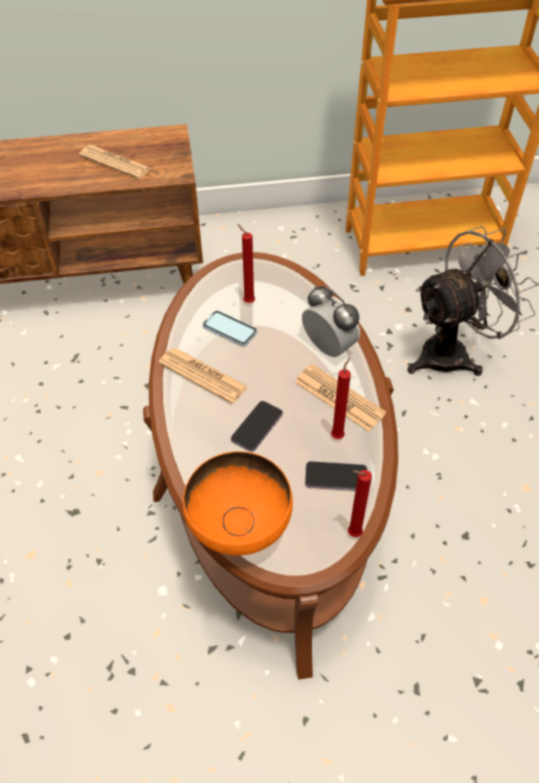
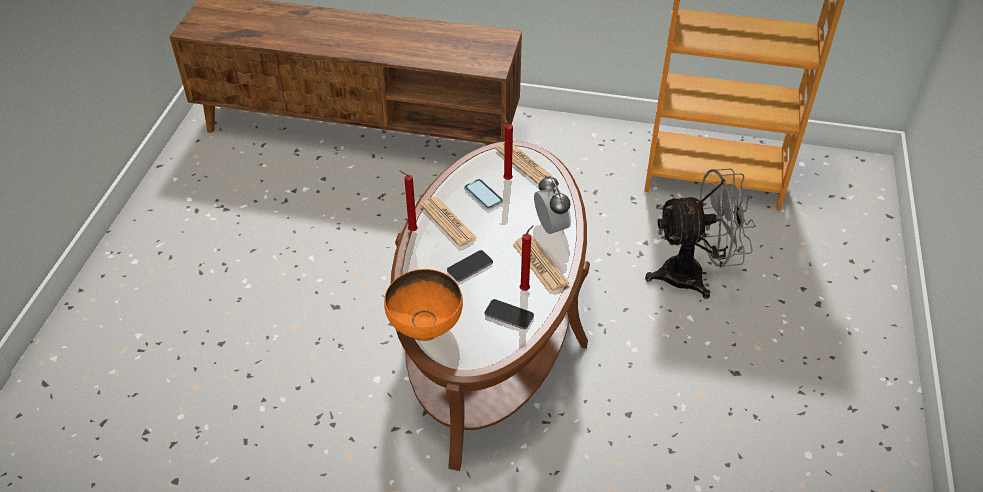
camera: 20 degrees right, 5 degrees down
newspaper [79,145,151,179] -> newspaper moved to [496,143,553,184]
red candle [348,470,372,537] -> red candle moved to [399,170,418,231]

